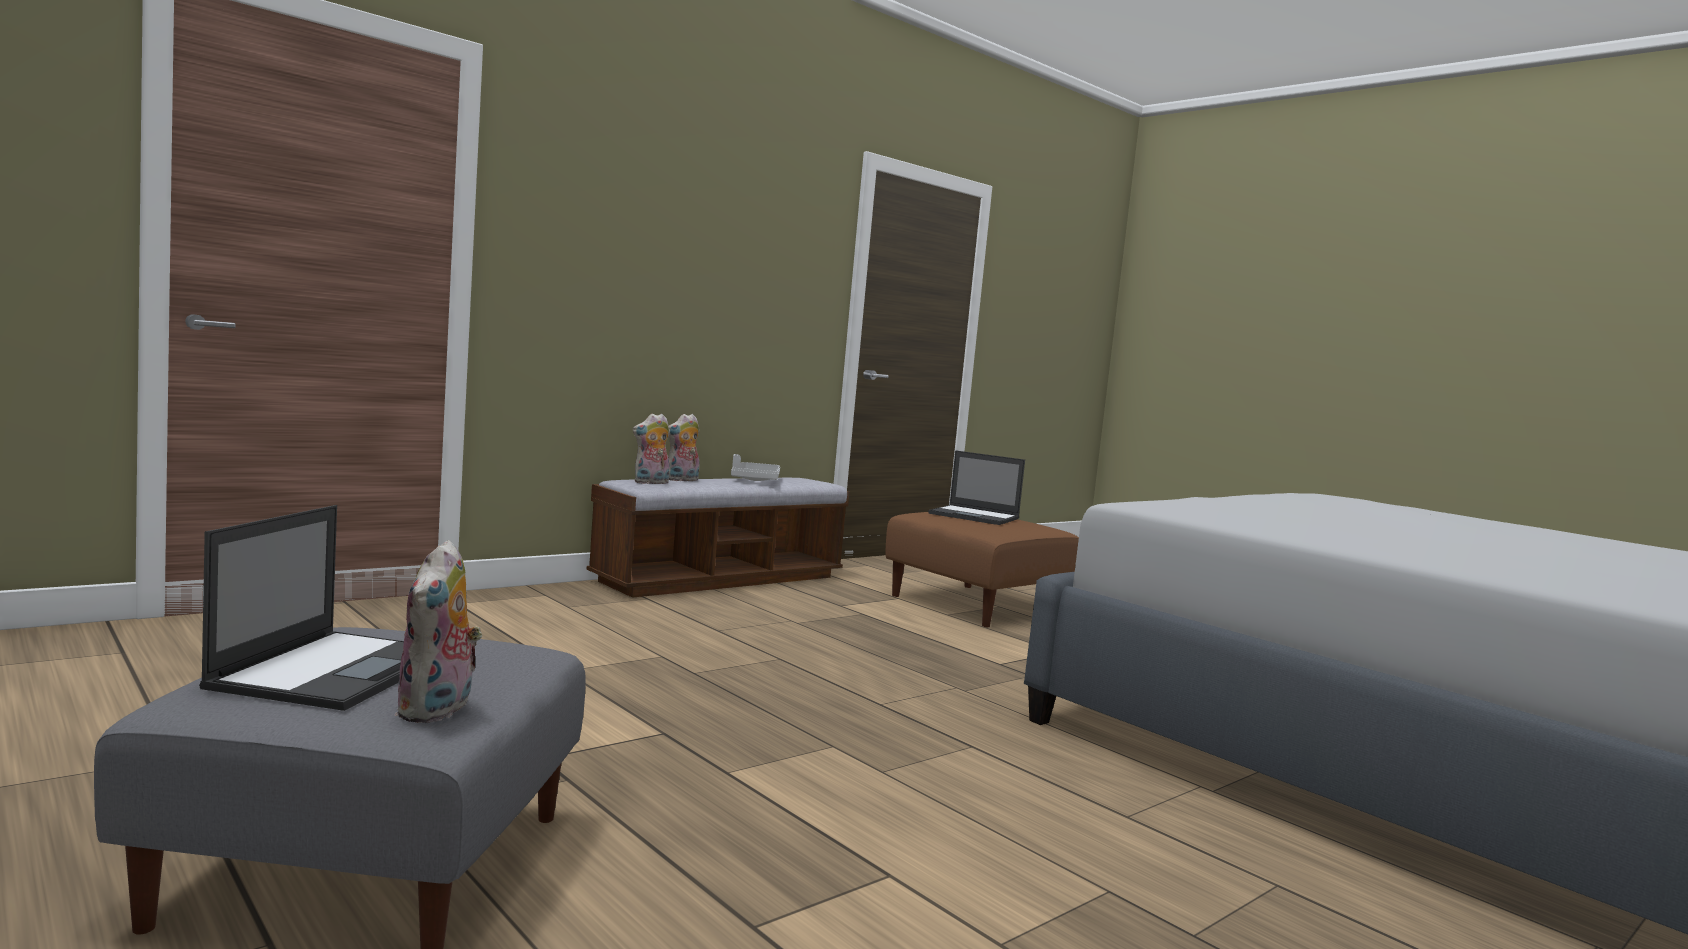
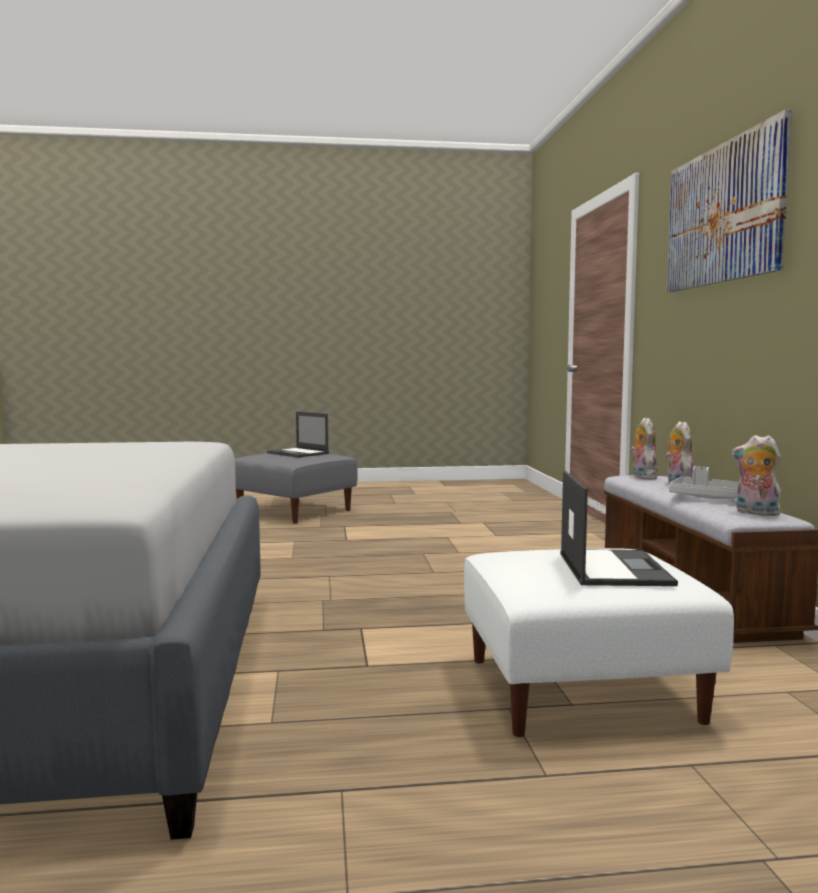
camera: 125 degrees right, 0 degrees up
plush toy [395,540,482,723] -> plush toy moved to [731,435,781,516]
brown ottoman [886,512,1079,627] -> white ottoman [464,548,734,737]
laptop [928,450,1025,525] -> laptop turned 120 degrees clockwise [560,471,678,586]
none -> picture [667,109,792,292]

